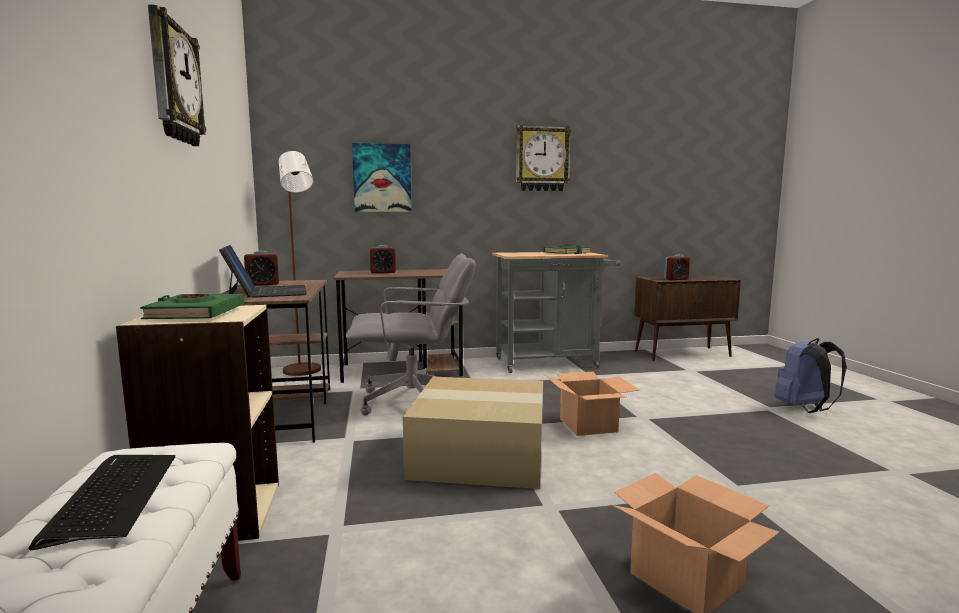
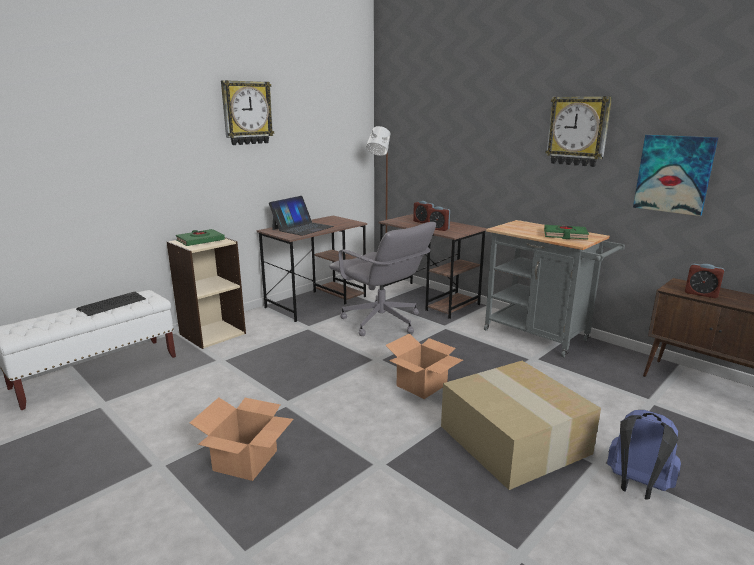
camera: 55 degrees right, 10 degrees up
alarm clock [244,251,279,286] -> alarm clock moved to [427,207,450,231]
picture [352,143,412,212] -> picture moved to [633,135,718,216]
cardboard box [403,377,543,489] -> cardboard box moved to [441,361,601,490]

